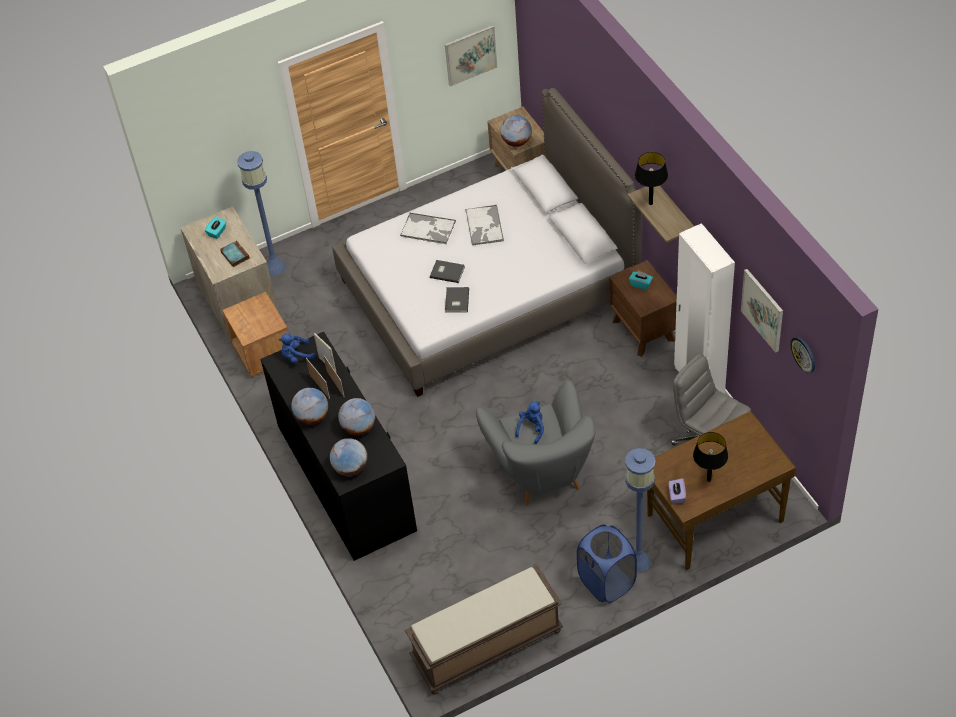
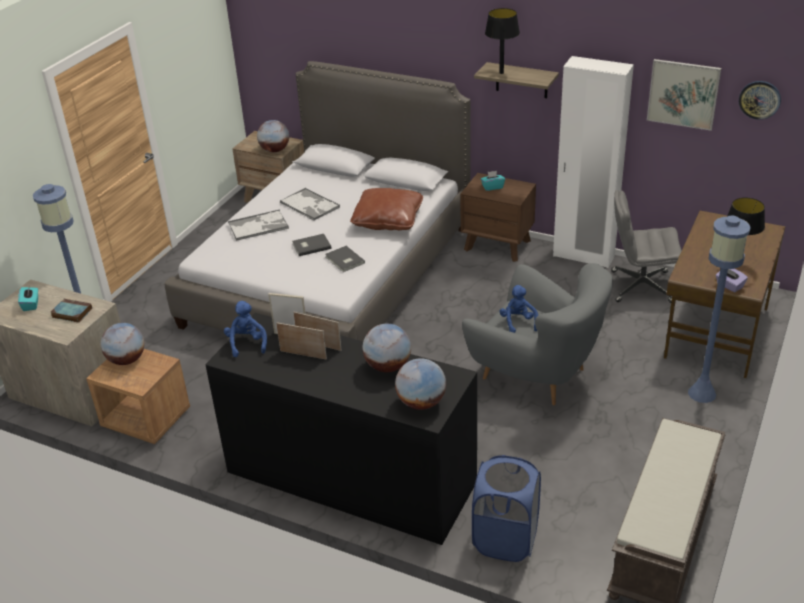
camera: 40 degrees left, 15 degrees down
blue plush toy [279,333,315,364] -> blue plush toy turned 135 degrees clockwise [224,301,267,357]
globe [291,388,328,424] -> globe moved to [101,323,145,365]
picture [445,25,497,87] -> none
blue laundry basket [577,525,637,603] -> blue laundry basket moved to [472,455,541,562]
none -> brown pillow [350,188,423,230]

